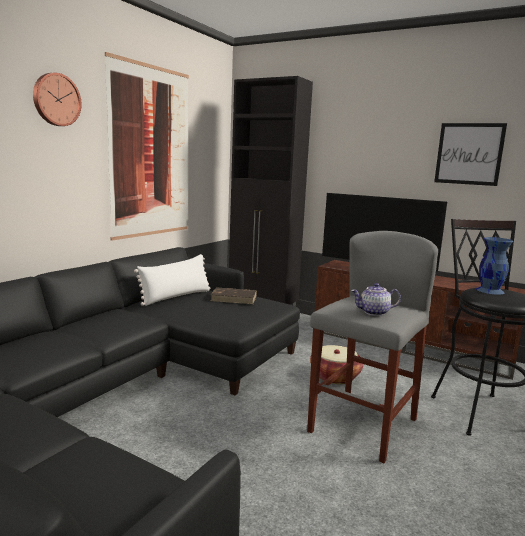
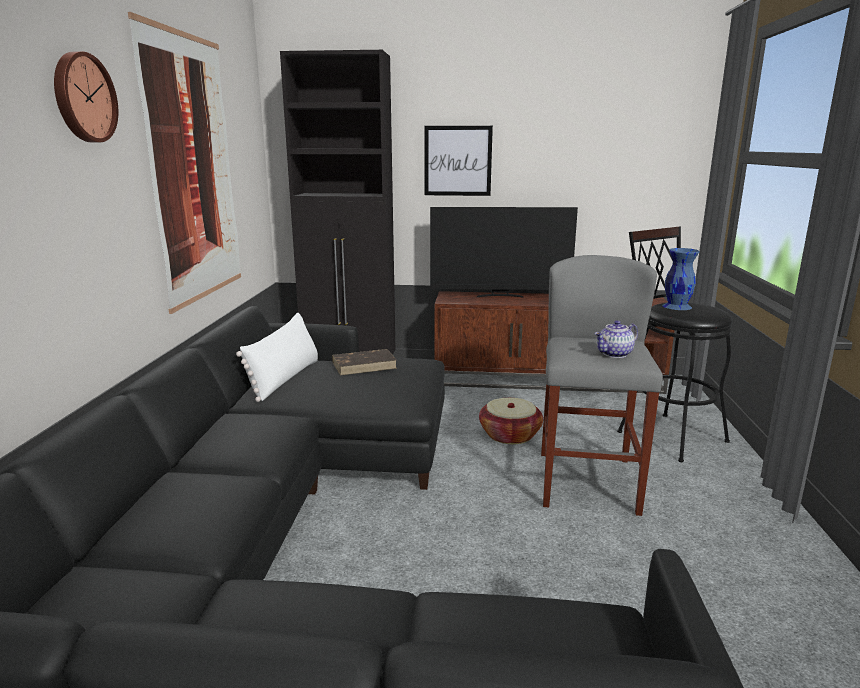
camera: 25 degrees left, 5 degrees up
picture [434,123,507,186] -> picture moved to [424,126,493,196]

